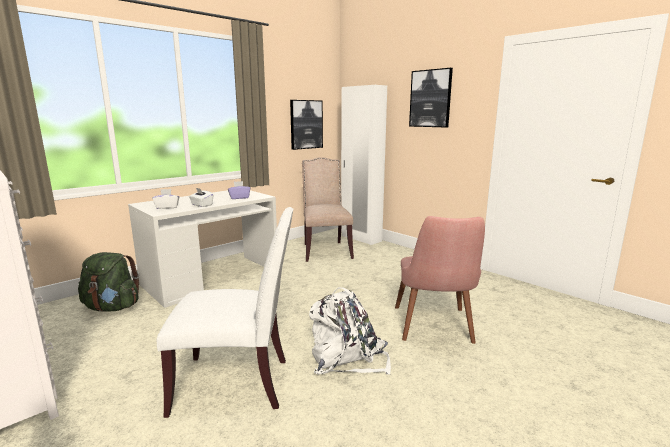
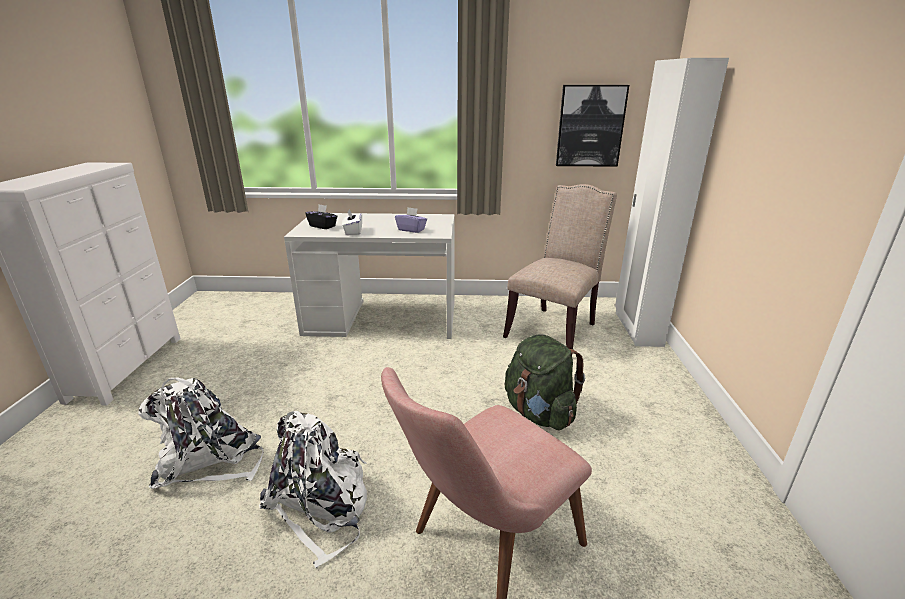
camera: 45 degrees right, 10 degrees up
green backpack [78,252,139,312] -> green backpack moved to [505,334,585,430]
white tissue box [152,189,179,209] -> black tissue box [305,204,338,229]
white chair [157,207,294,418] -> white backpack [138,378,264,489]
picture [409,68,453,127] -> none

